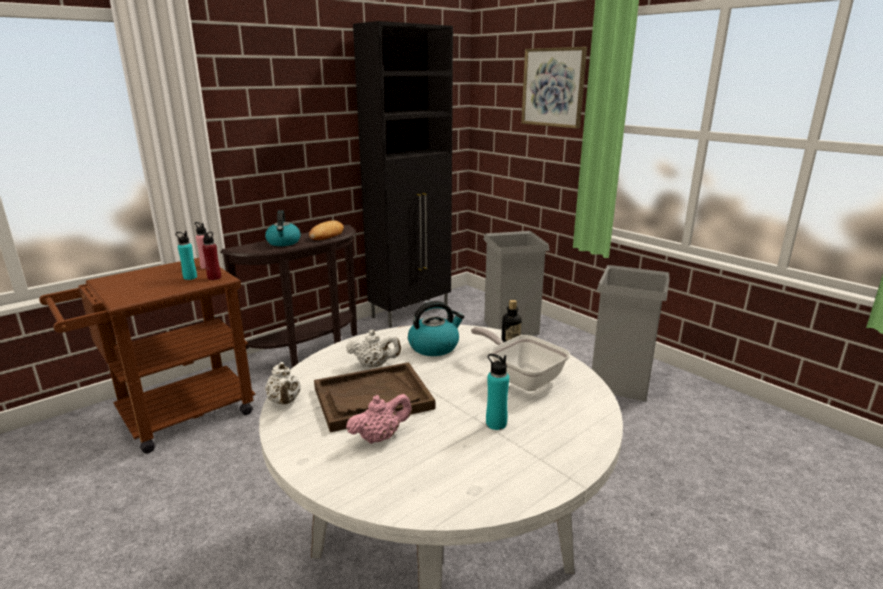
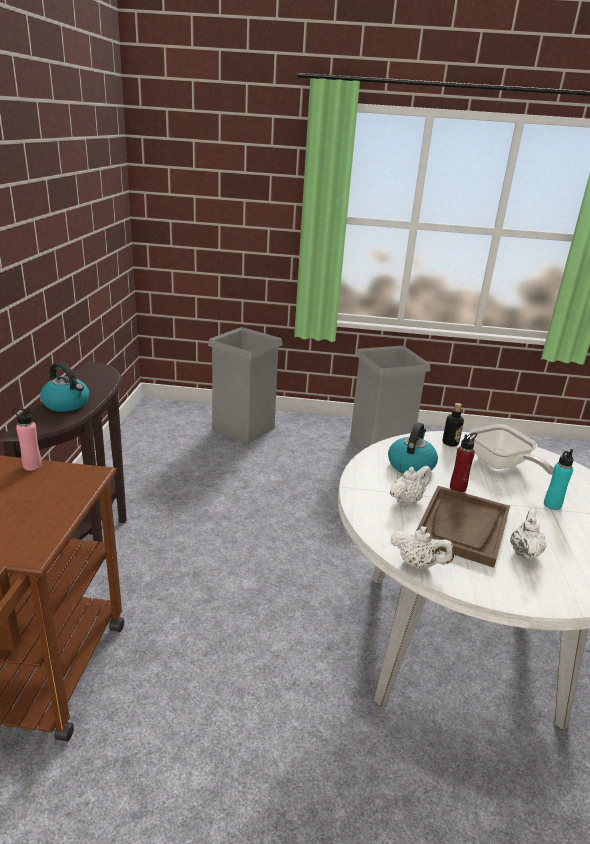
camera: 45 degrees left, 5 degrees up
turquoise bottle [175,231,197,280] -> none
red bottle [202,231,221,280] -> red bottle moved to [450,433,477,492]
bread [309,220,344,241] -> none
pink teapot [346,394,412,444] -> white teapot [510,508,547,560]
black cabinet [353,21,453,328] -> none
frying pan [471,327,570,391] -> frying pan turned 120 degrees counterclockwise [469,424,554,475]
picture [521,47,587,129] -> none

